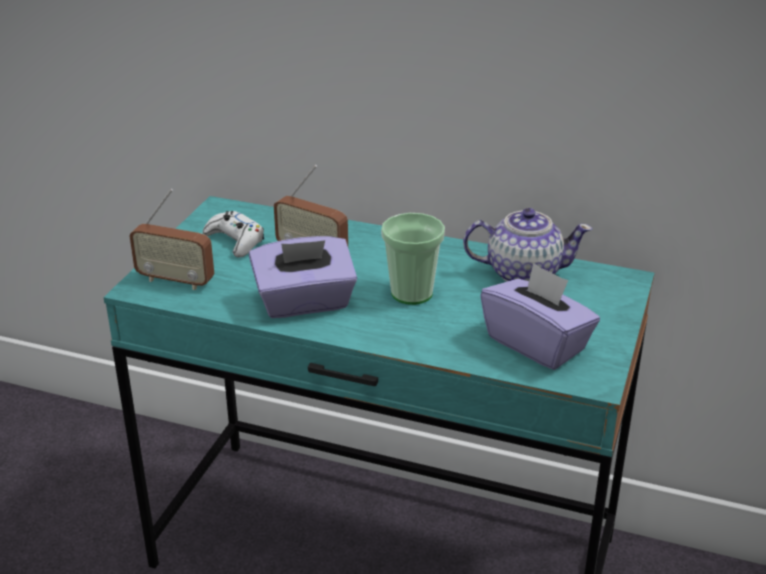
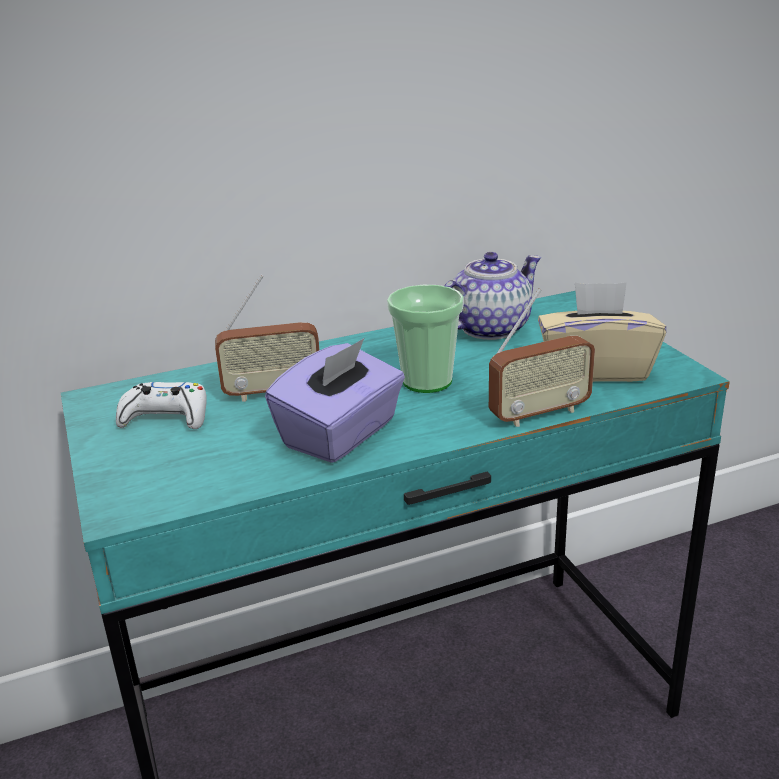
camera: 40 degrees left, 5 degrees down
radio [130,189,214,290] -> radio moved to [489,289,595,427]
purple tissue box [480,263,600,370] -> beige tissue box [538,282,666,382]

